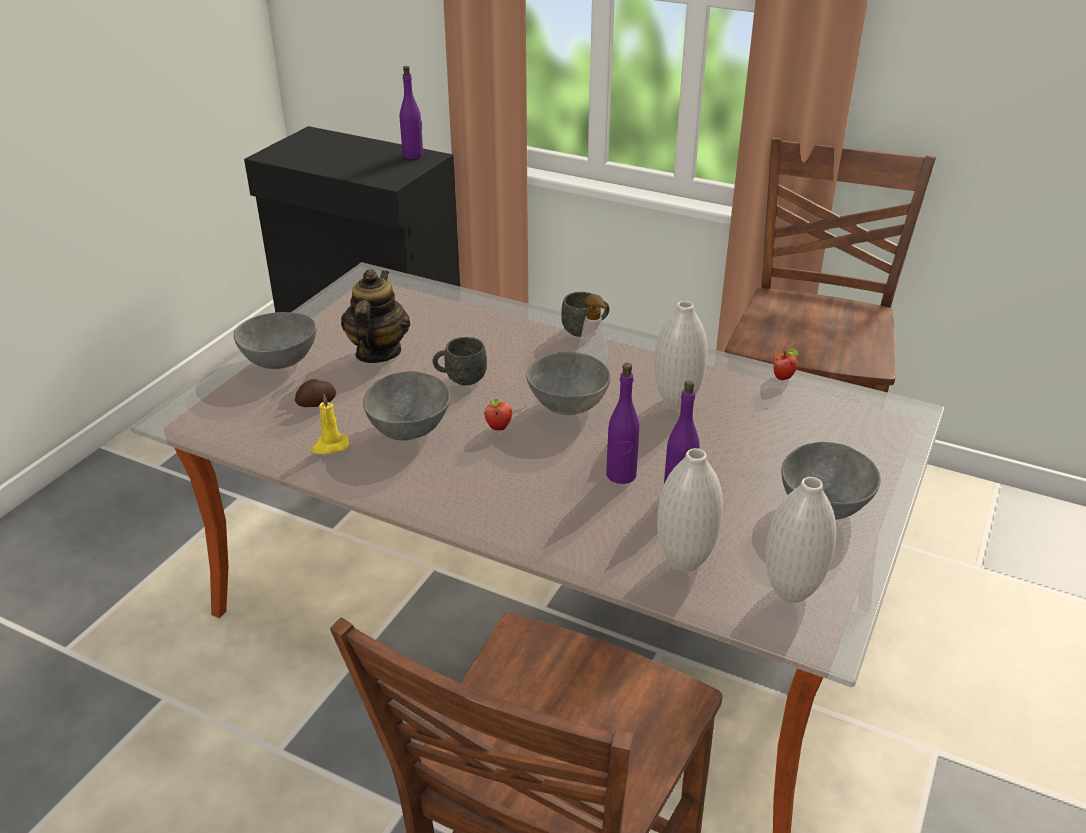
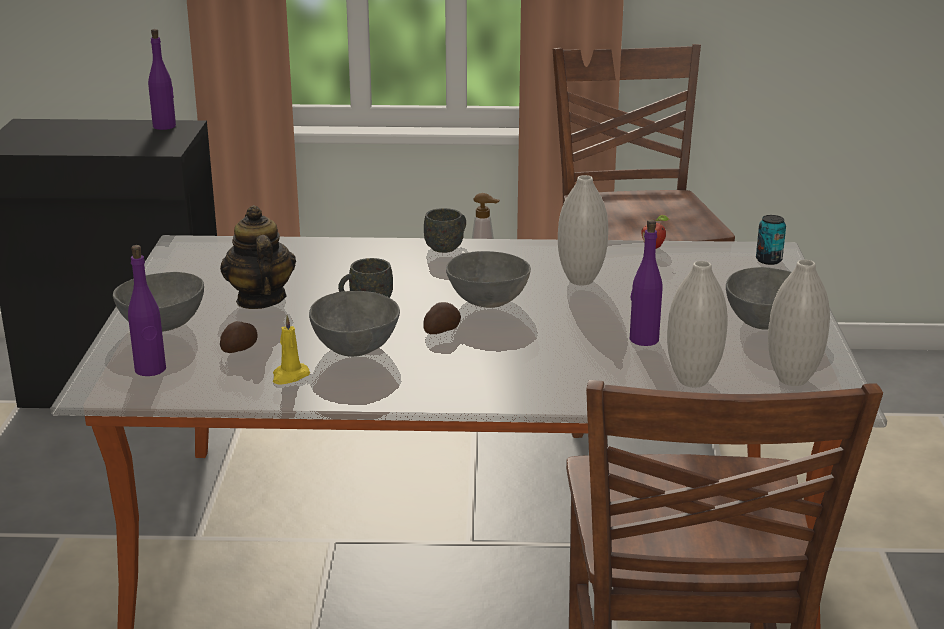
camera: 25 degrees left, 10 degrees down
apple [484,398,512,431] -> potato [423,302,461,334]
purple bottle [606,363,640,484] -> purple bottle moved to [128,245,166,376]
none -> can [756,215,786,265]

